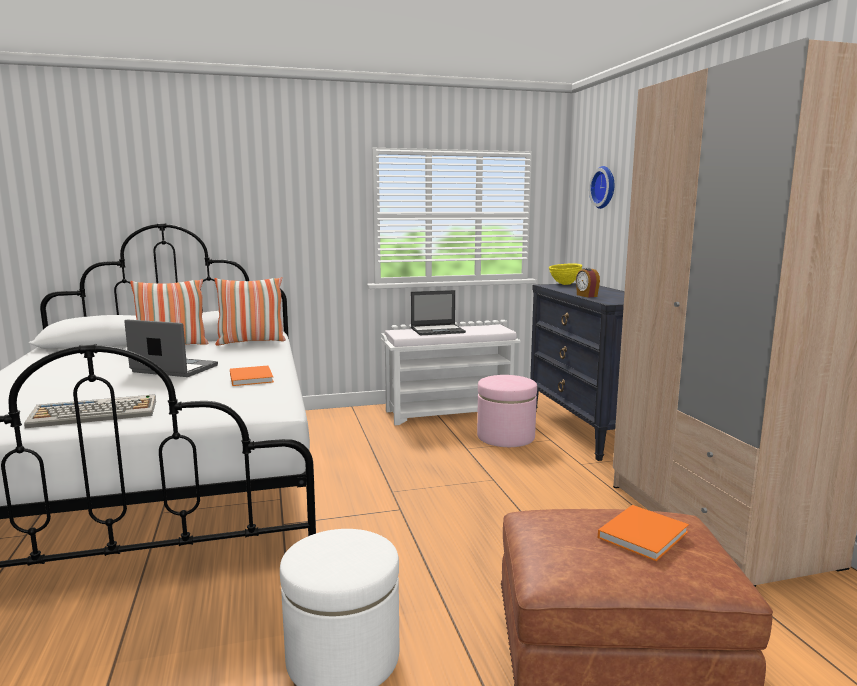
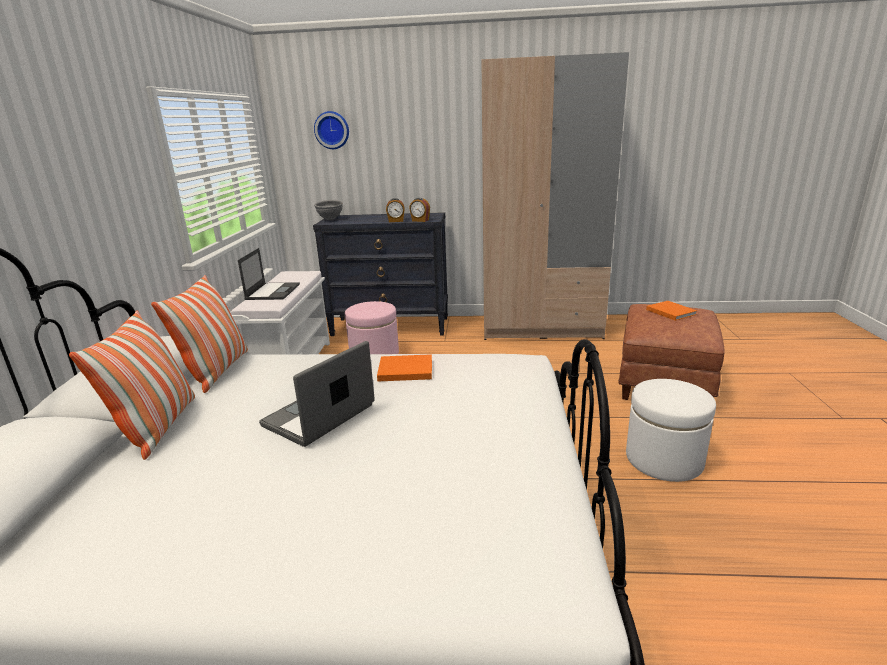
camera: 70 degrees left, 10 degrees up
keyboard [24,394,156,428] -> none
yellow bowl [549,263,583,285] -> grey bowl [314,200,343,220]
none -> alarm clock [409,198,430,222]

